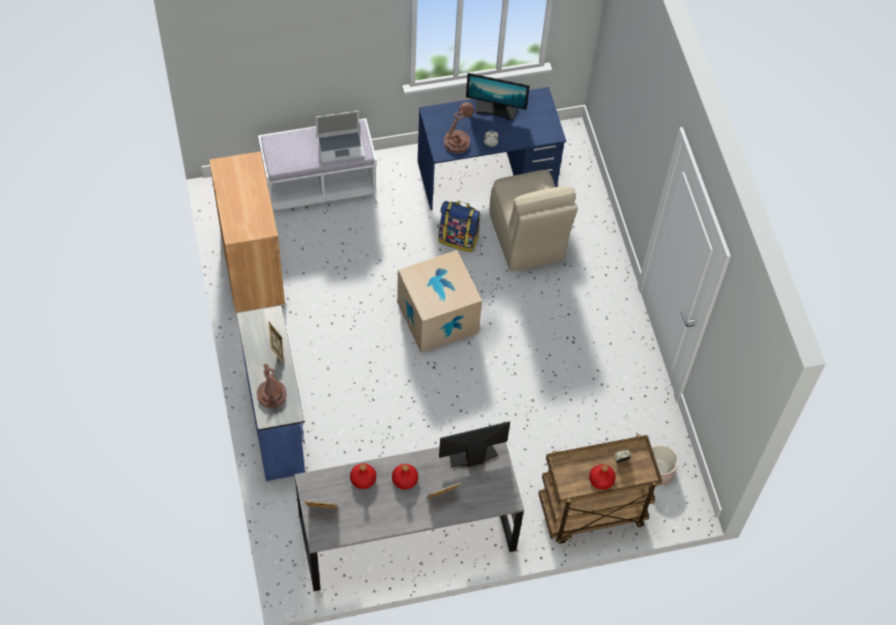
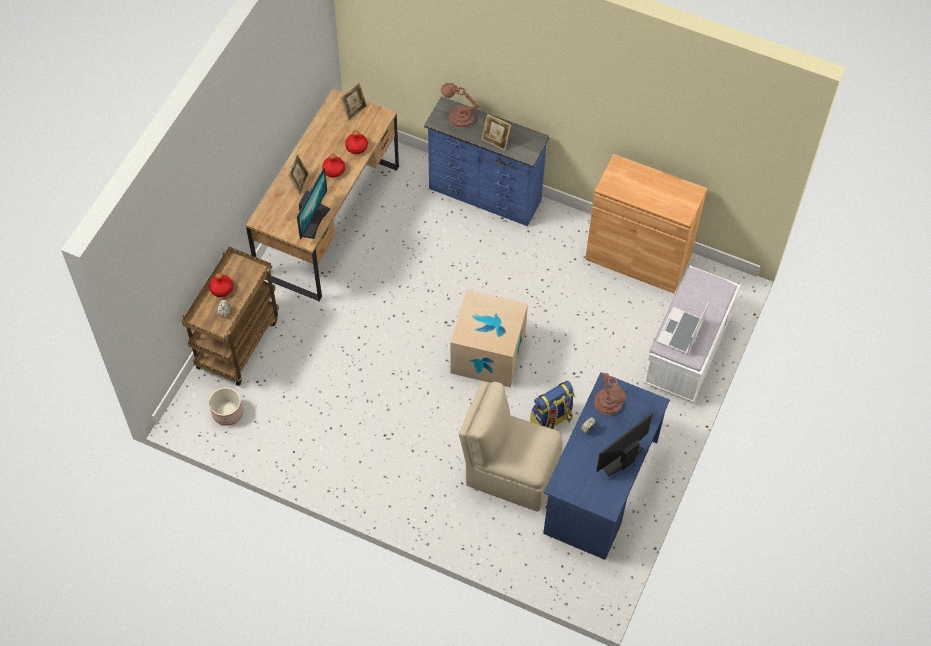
camera: 130 degrees right, 0 degrees up
grey desk [295,442,524,591] -> brown desk [246,89,399,301]

